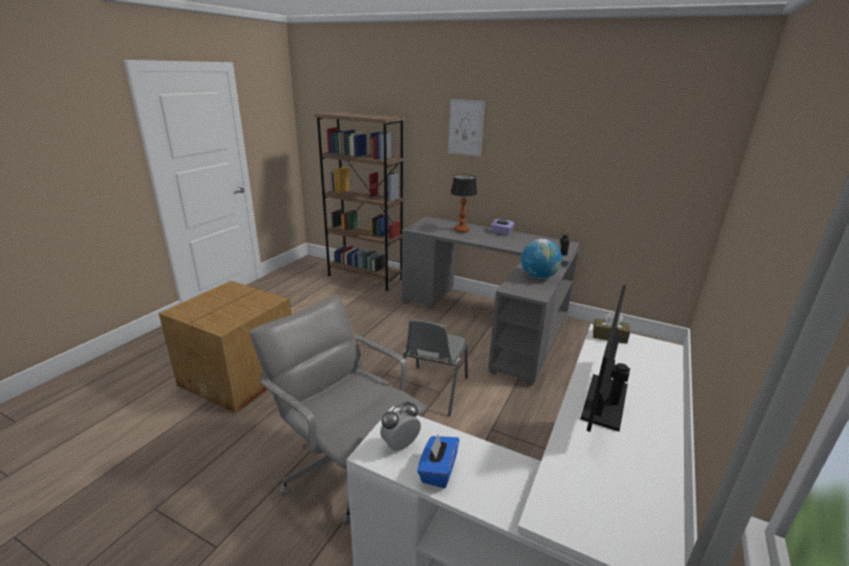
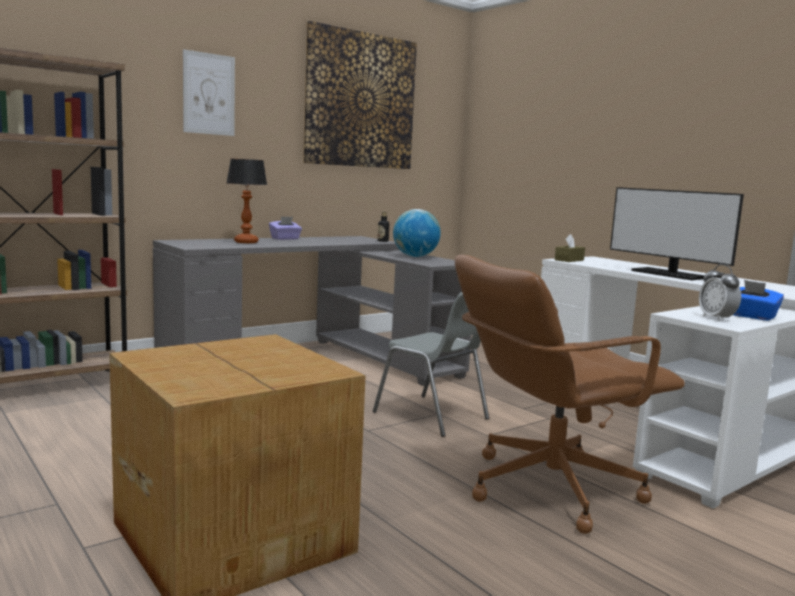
camera: 65 degrees left, 15 degrees down
grey office chair [250,295,426,526] -> brown office chair [455,255,685,534]
none -> picture [303,21,417,169]

